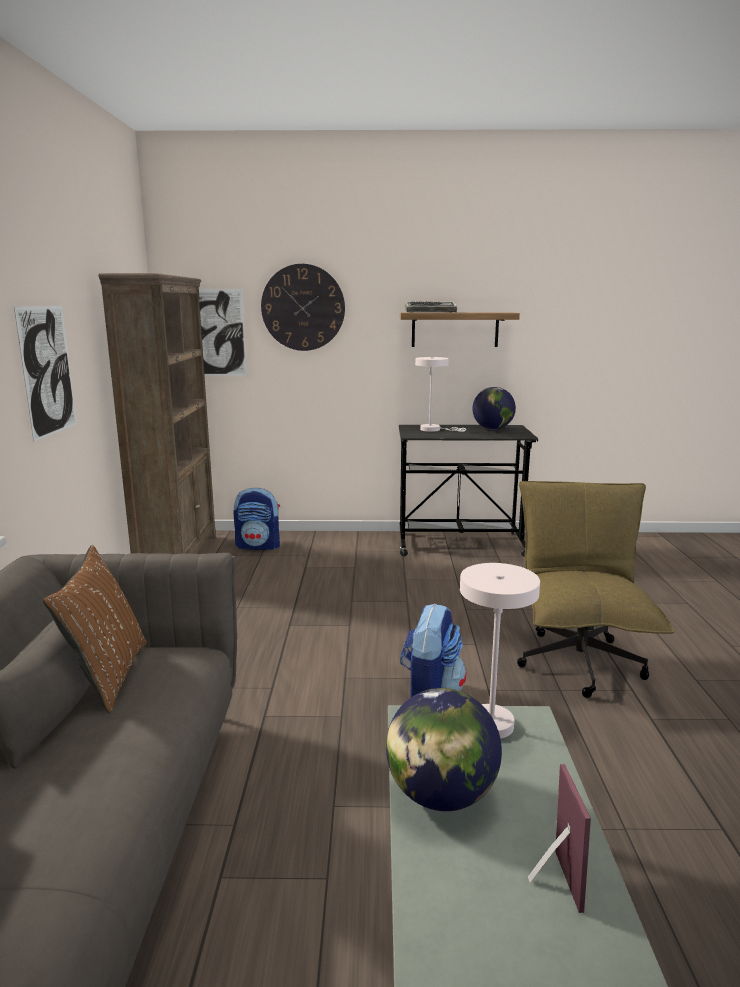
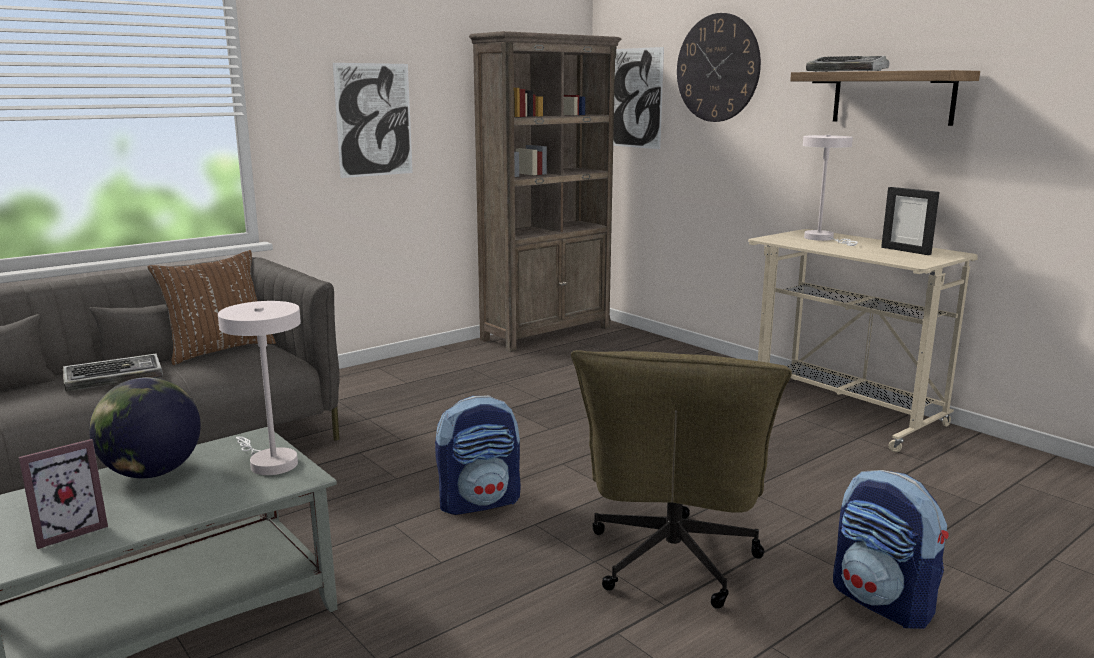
camera: 50 degrees right, 0 degrees up
backpack [234,487,280,550] -> backpack moved to [833,470,949,629]
black desk [399,425,538,557] -> beige desk [748,229,978,452]
globe [472,387,516,430] -> picture frame [881,187,940,255]
beige office chair [517,481,675,698] -> beige office chair turned 135 degrees clockwise [571,350,792,609]
none -> keyboard [63,353,163,392]

